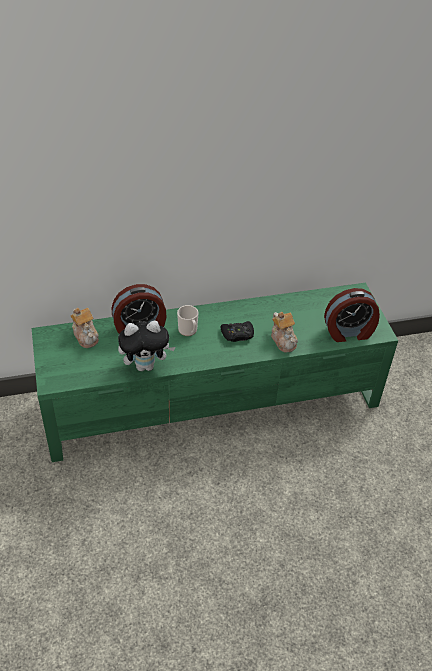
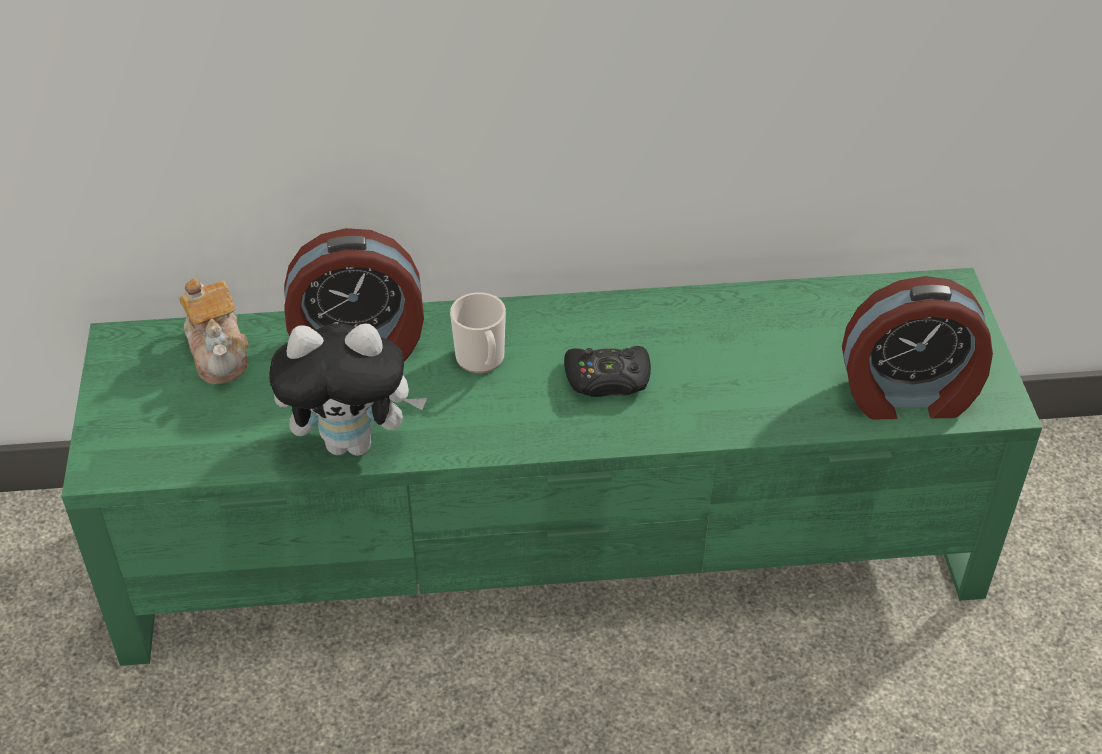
camera: 10 degrees right, 0 degrees up
teapot [271,312,298,352] -> none

